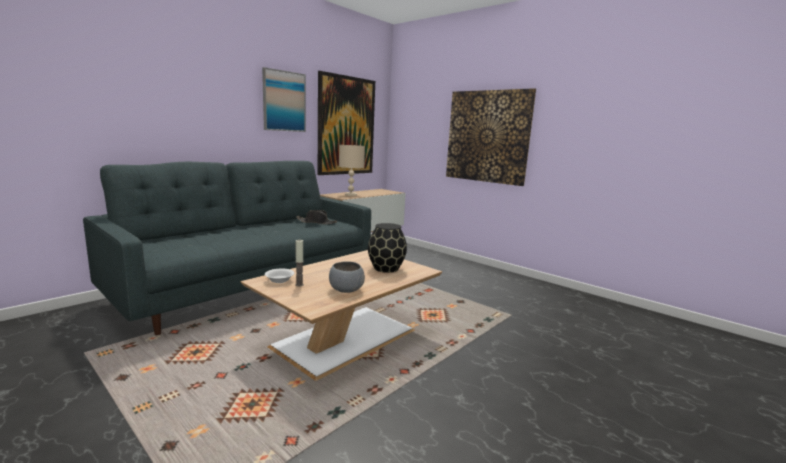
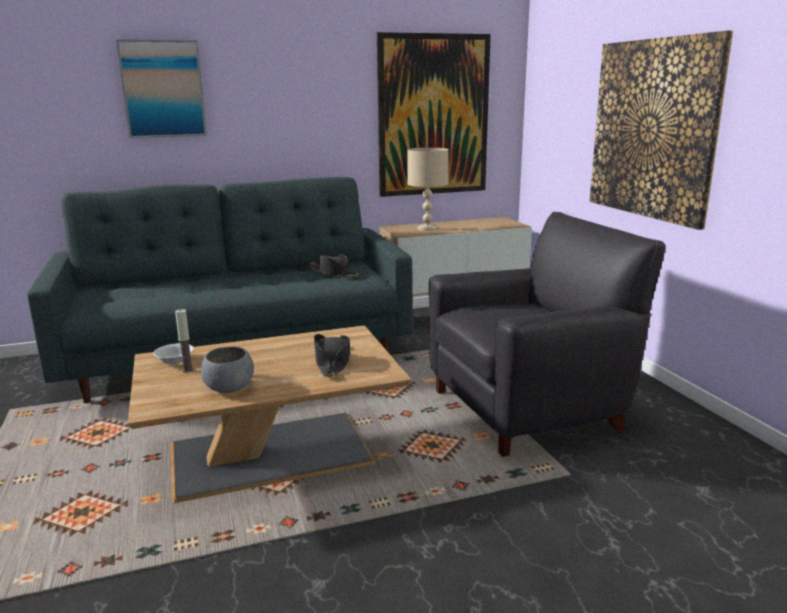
camera: 30 degrees right, 5 degrees up
picture [262,67,306,132] -> picture moved to [116,39,207,138]
black vase [368,223,407,273] -> black hat [314,334,351,377]
none -> black armchair [429,212,665,457]

